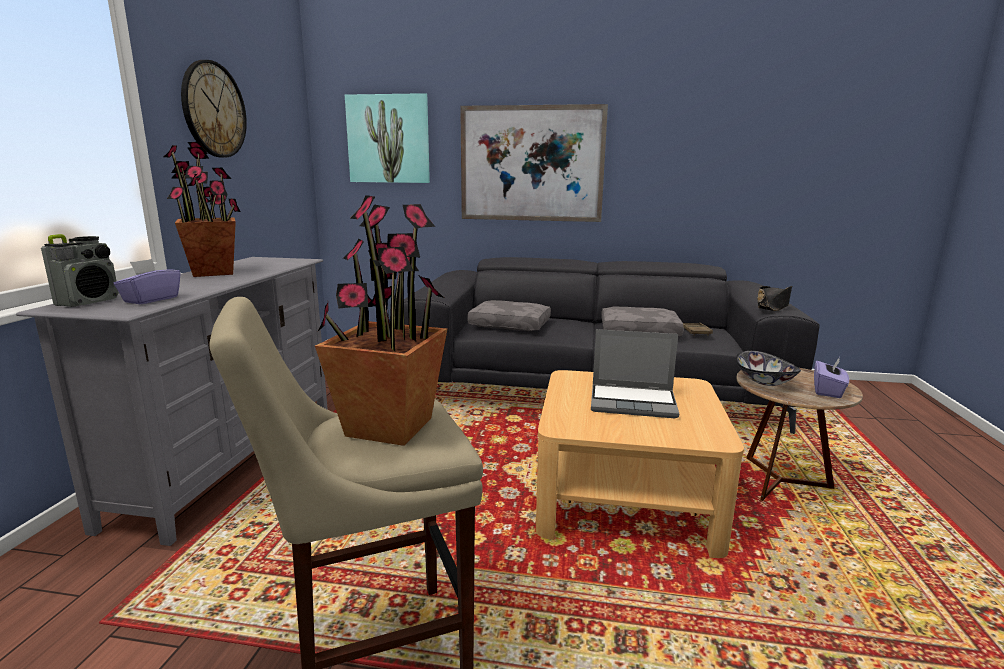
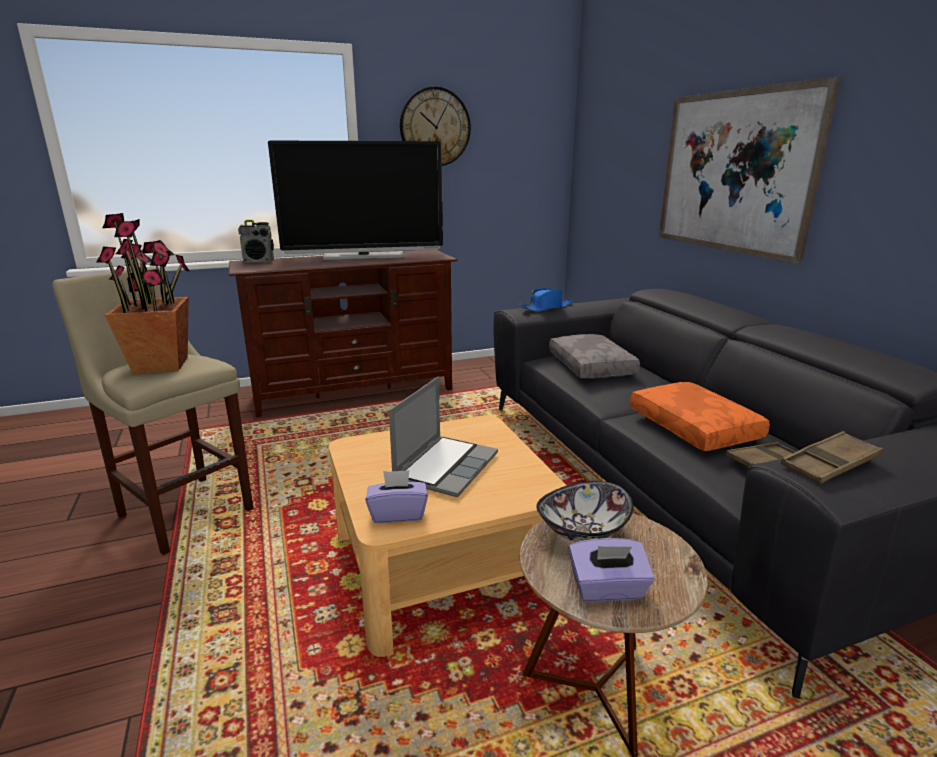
camera: 60 degrees right, 5 degrees up
grey tv stand [16,257,328,546] -> brown tv stand [229,250,458,417]
purple tissue box [113,259,181,304] -> purple tissue box moved to [365,470,428,523]
potted plant [164,142,241,277] -> television [268,141,443,260]
picture [345,93,430,183] -> none
laptop [591,329,679,418] -> laptop turned 135 degrees counterclockwise [389,377,498,497]
grey pillow [601,307,684,336] -> orange pillow [630,382,770,451]
black hat [757,286,792,311] -> brown tray [781,431,883,484]
none -> blue hat [520,288,573,312]

